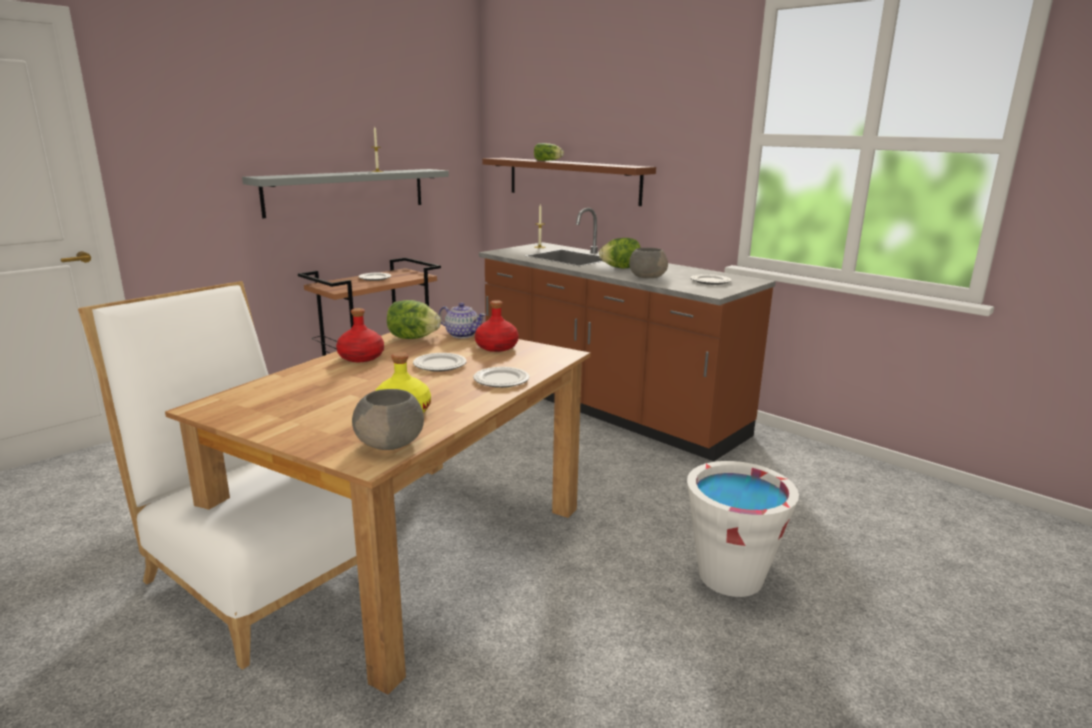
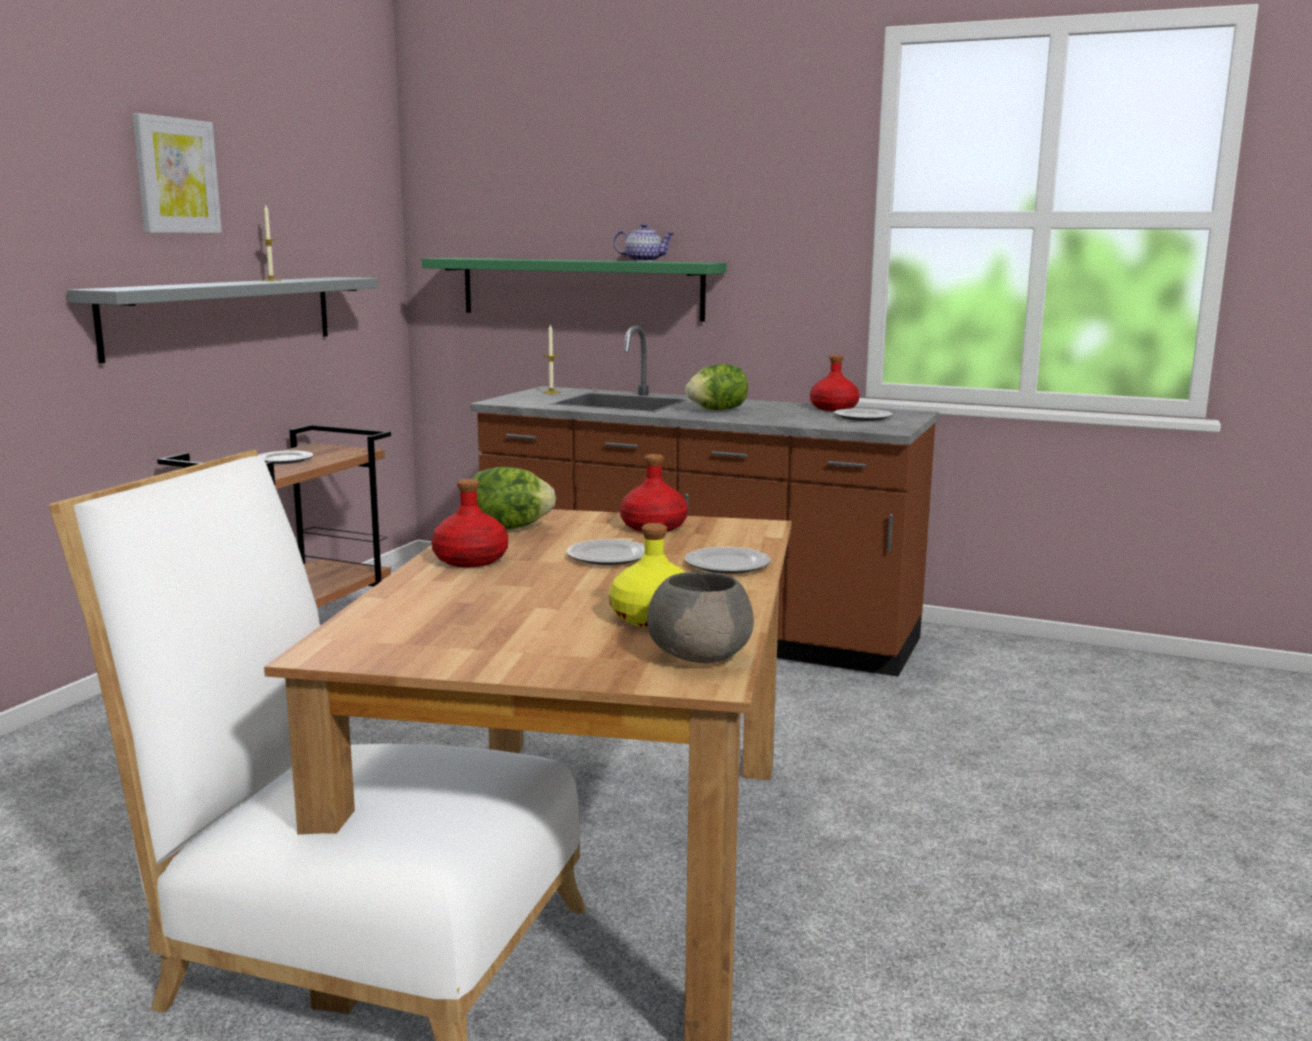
camera: 20 degrees left, 5 degrees down
teapot [439,303,486,338] -> teapot moved to [614,224,675,262]
brown shelf [482,158,656,206] -> green shelf [422,258,727,322]
lettuce [534,143,564,161] -> none
grey bowl [629,248,668,278] -> none
white bucket [687,461,799,597] -> none
none -> picture [132,113,222,233]
none -> red bottle [810,355,860,411]

